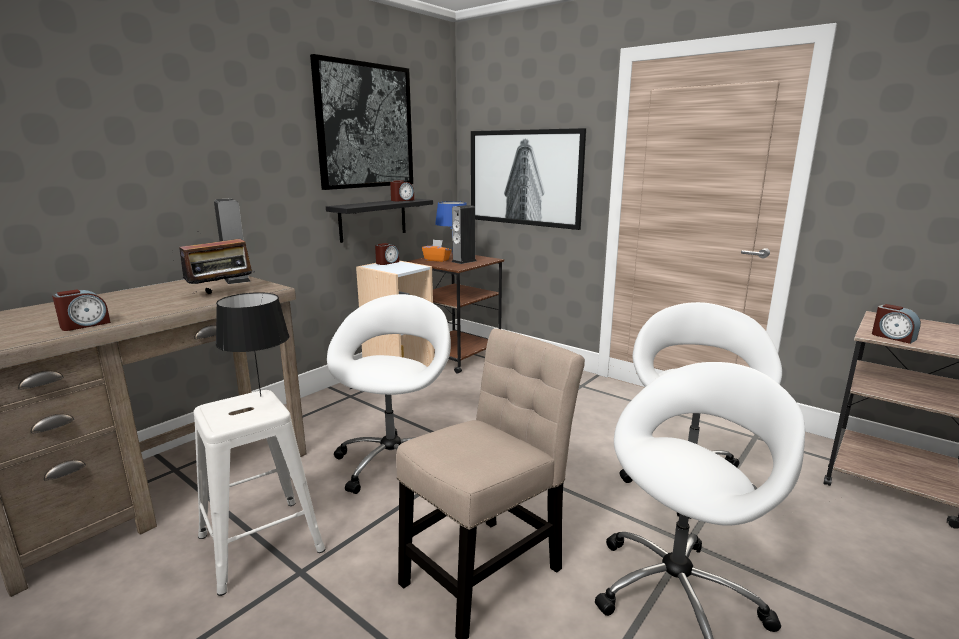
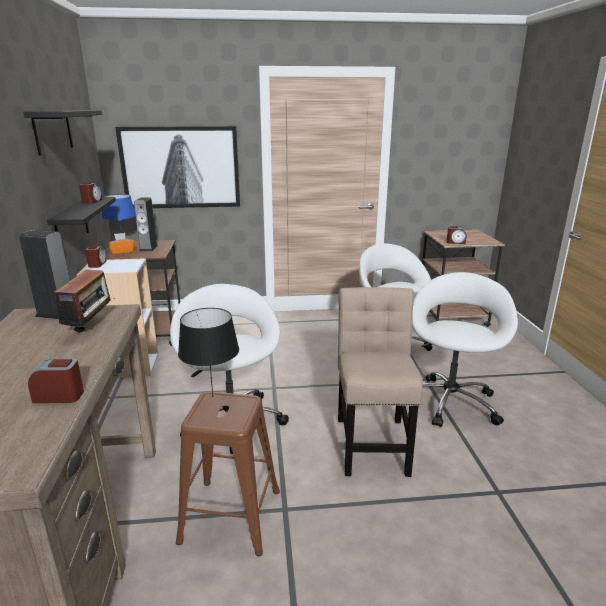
camera: 45 degrees left, 5 degrees up
alarm clock [52,289,111,331] -> alarm clock turned 90 degrees counterclockwise [28,358,84,403]
white stool [194,390,325,596] -> brown stool [176,391,280,556]
picture [310,54,413,190] -> black shelf [23,110,102,156]

